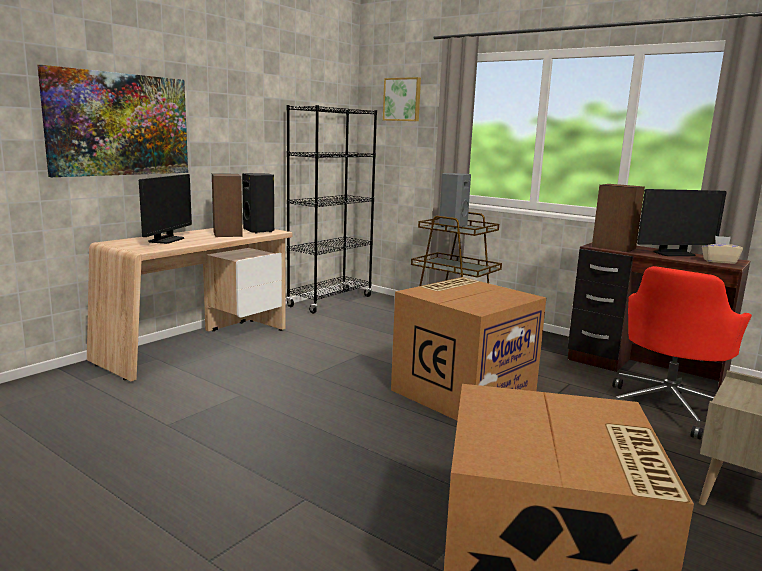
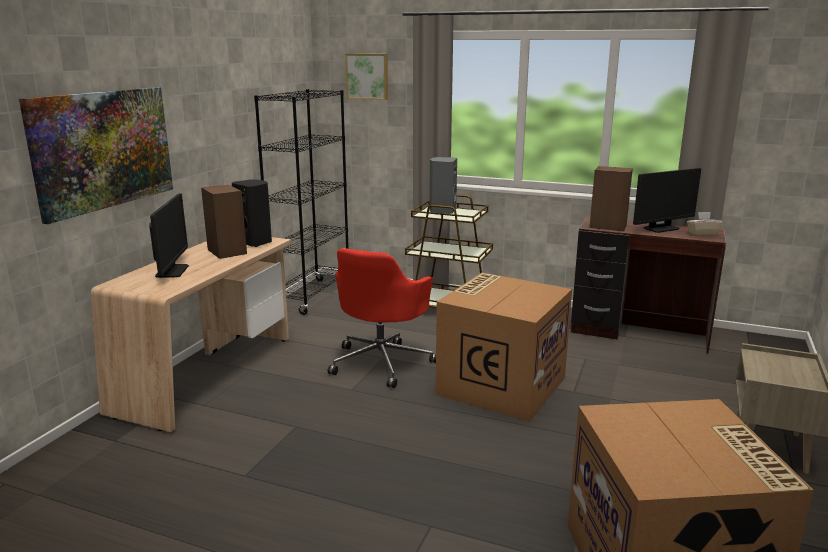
camera: 15 degrees left, 5 degrees up
red office chair [612,266,752,440] -> red office chair moved to [328,248,436,388]

